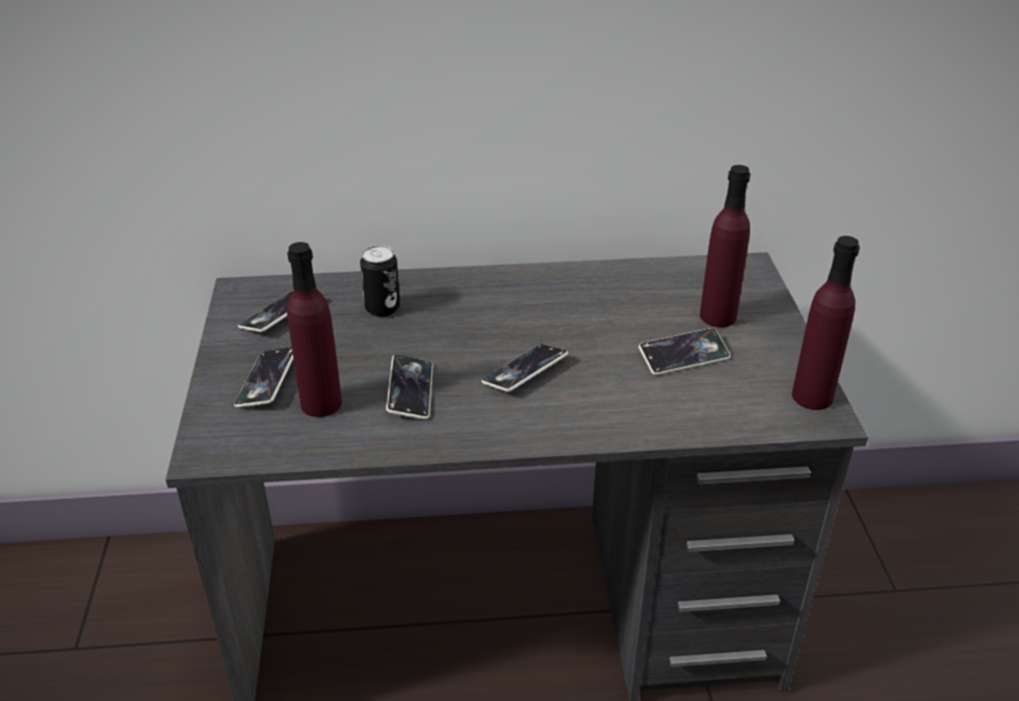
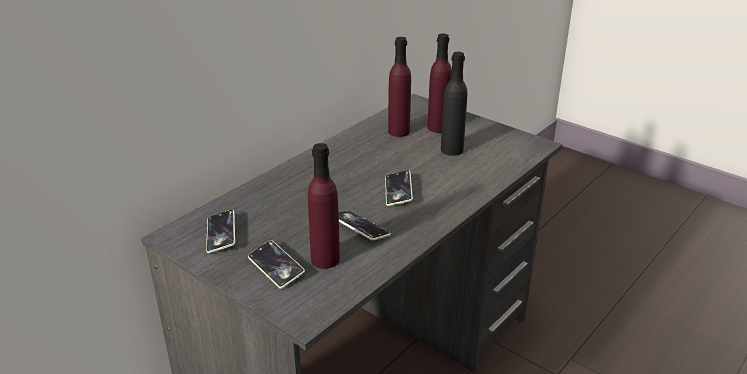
camera: 45 degrees left, 5 degrees down
can [360,245,400,317] -> none
phone [639,328,730,375] -> black bottle [441,52,467,156]
purple bottle [792,236,860,410] -> purple bottle moved to [388,37,411,137]

